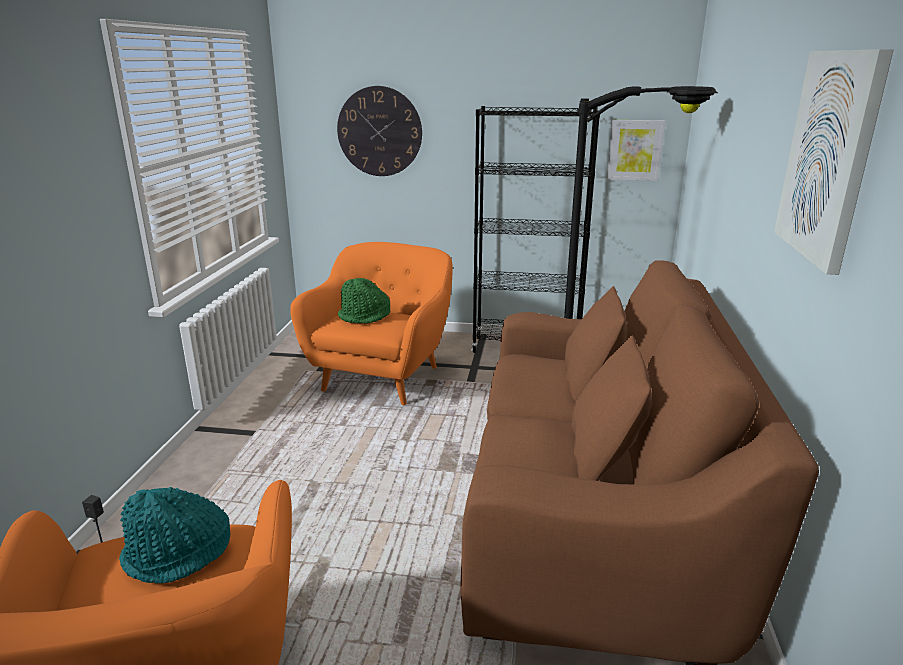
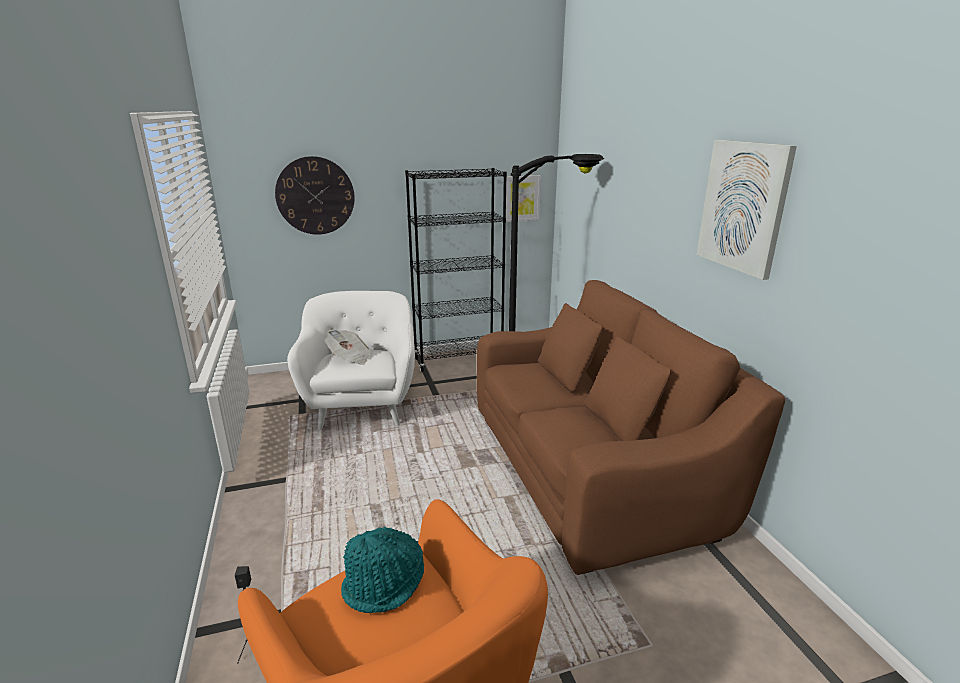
camera: 25 degrees left, 0 degrees up
orange armchair [290,242,453,405] -> white armchair [287,291,415,430]
green hat [338,278,390,324] -> newspaper [325,330,372,365]

